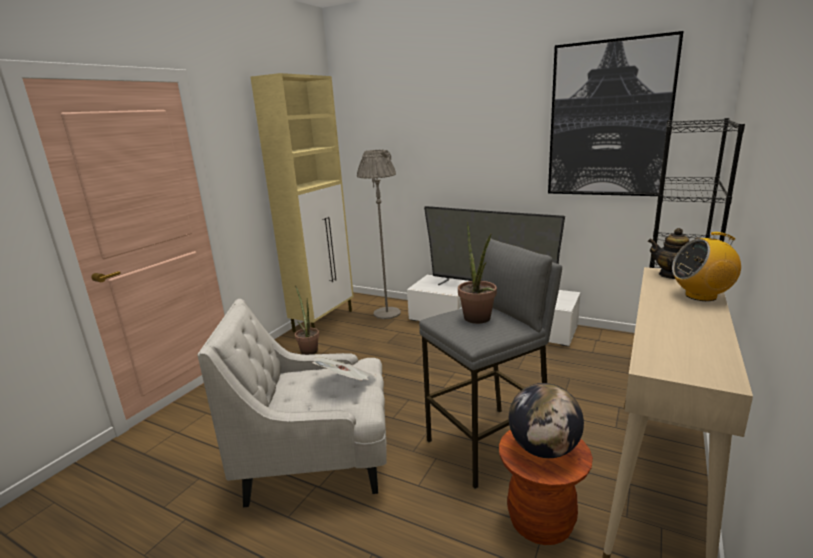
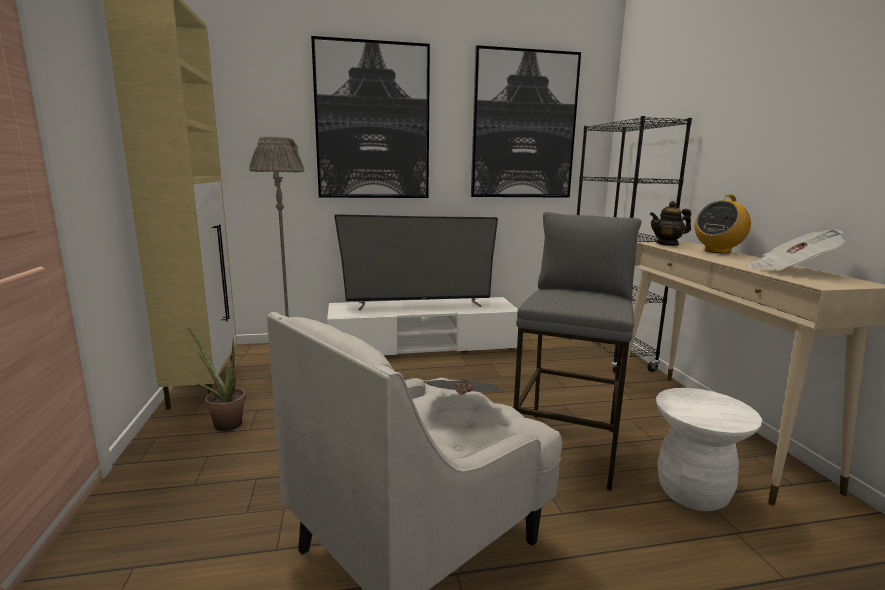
camera: 40 degrees left, 5 degrees down
potted plant [458,222,497,324] -> none
brown stool [499,430,593,545] -> white stool [656,388,762,511]
globe [509,383,584,458] -> none
none -> picture [311,36,430,198]
none -> newspaper [746,230,845,271]

